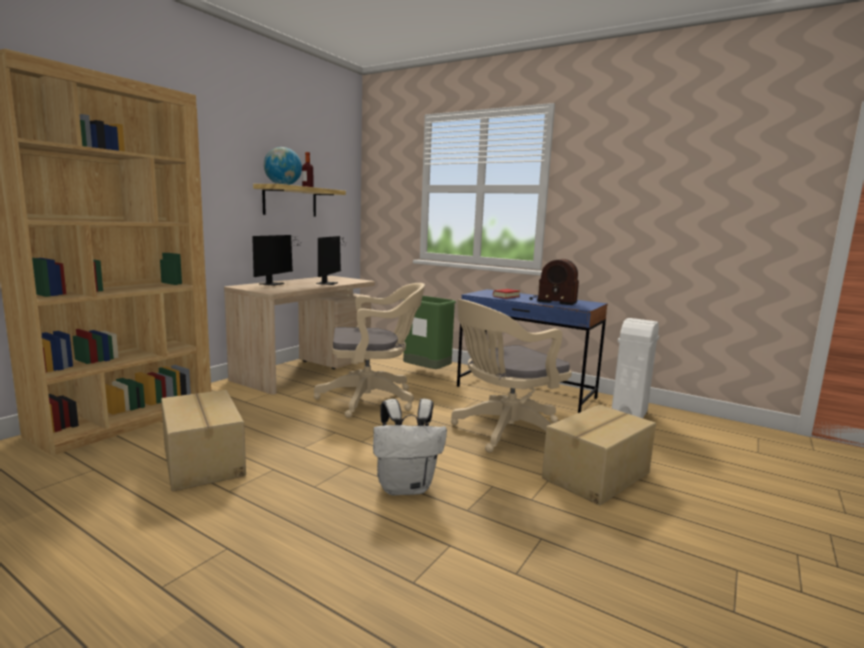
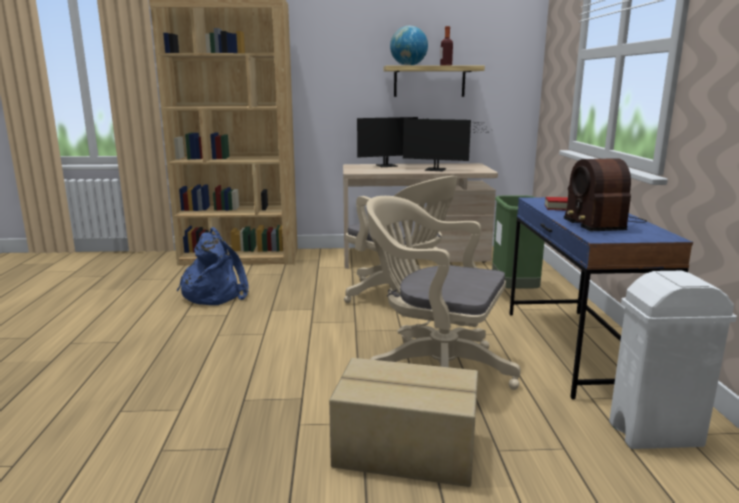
camera: 55 degrees right, 5 degrees up
cardboard box [161,390,246,491] -> blue backpack [177,227,248,305]
monitor [316,236,344,285] -> monitor turned 45 degrees clockwise [403,119,493,171]
white backpack [373,399,447,495] -> none

